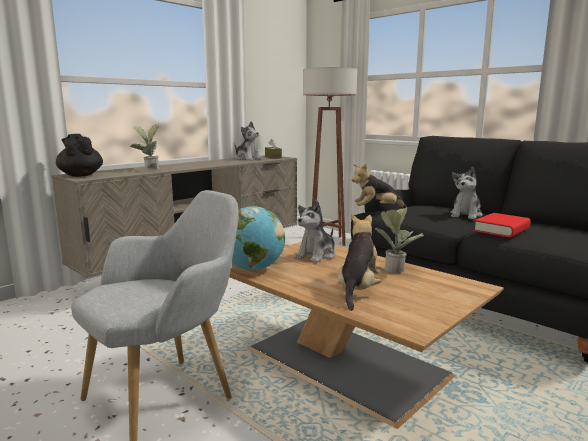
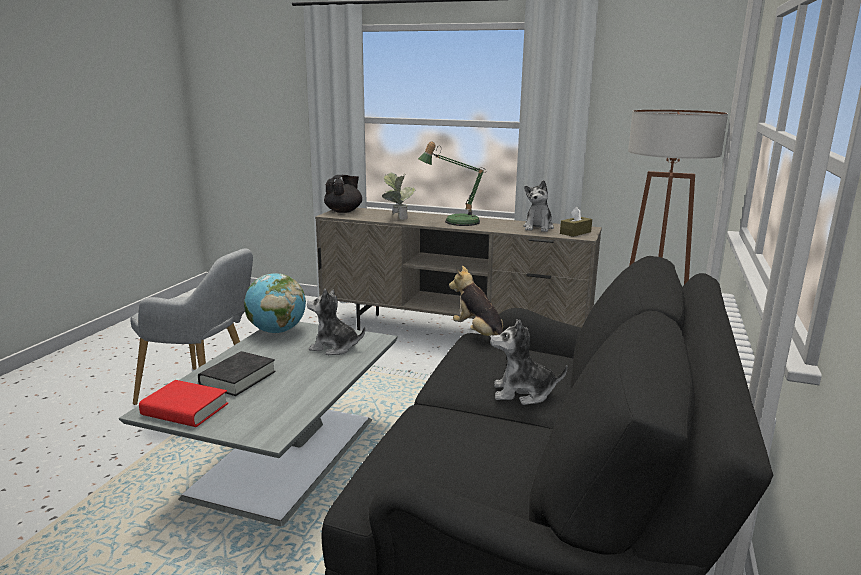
camera: 65 degrees right, 5 degrees up
brown coffee table [229,242,504,429] -> grey coffee table [119,322,398,527]
plush toy [338,214,381,311] -> black book [198,351,276,396]
potted plant [375,207,424,273] -> none
red book [474,213,531,238] -> red book moved to [139,380,228,427]
none -> table lamp [418,142,486,226]

